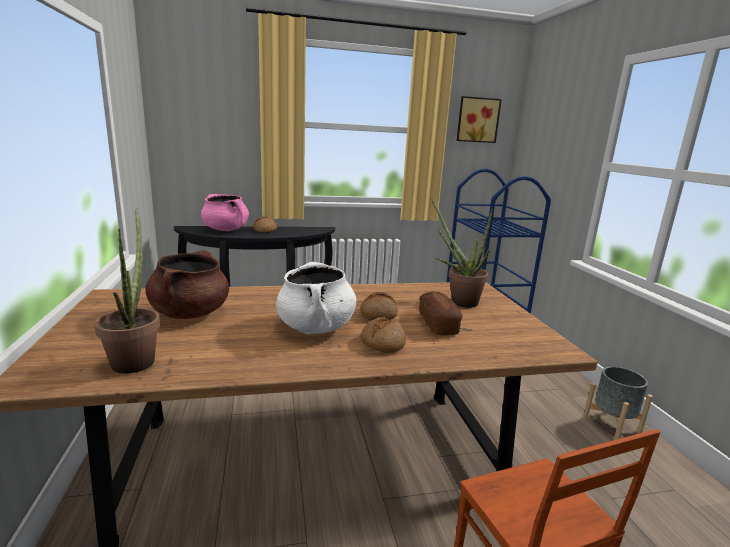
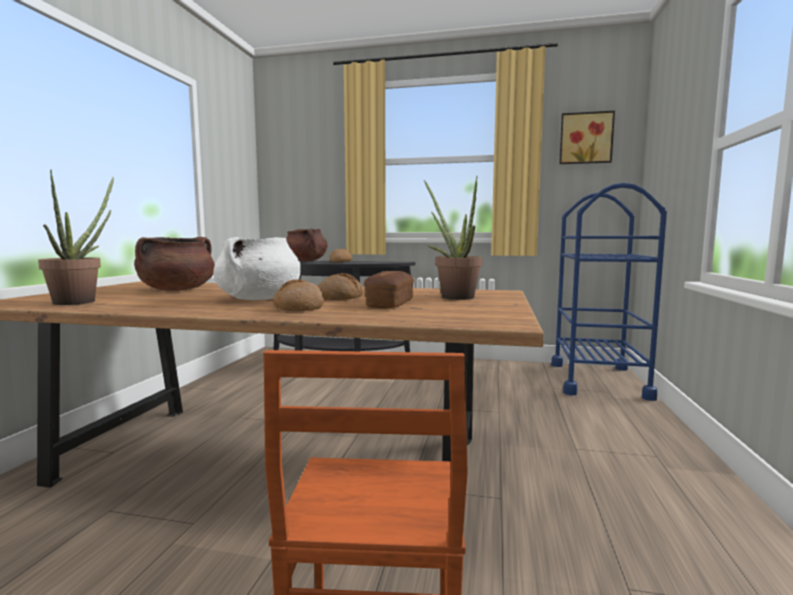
camera: 25 degrees right, 10 degrees down
pink cooking pot [201,194,249,231] -> brown cooking pot [286,228,327,261]
grey planter [583,366,653,440] -> none

